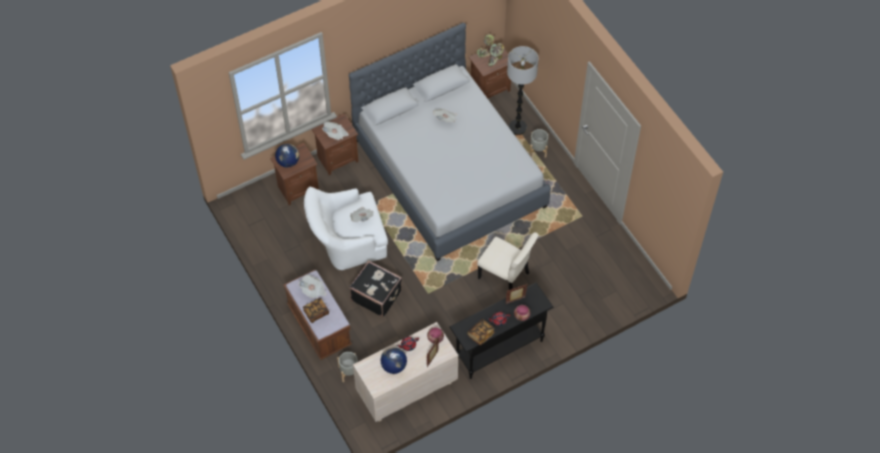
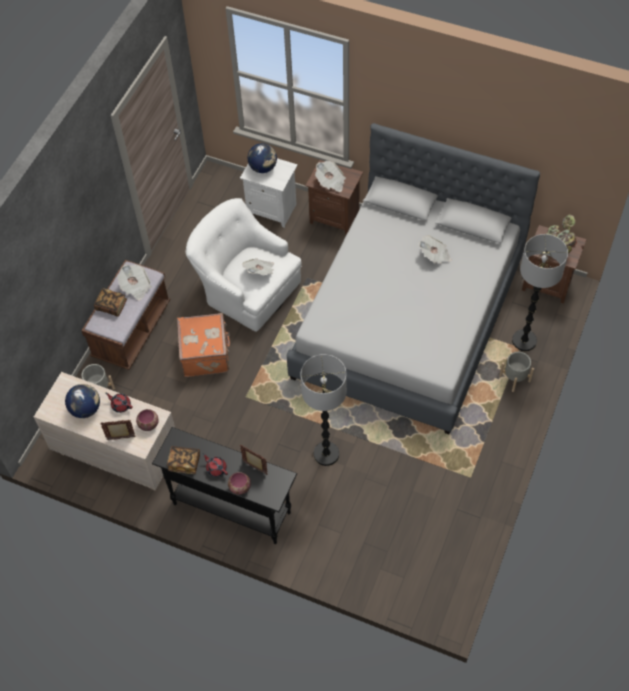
camera: 55 degrees right, 0 degrees up
brown nightstand [270,143,319,205] -> white nightstand [240,158,298,228]
black suitcase [349,260,402,317] -> orange suitcase [177,313,230,377]
beige chair [477,232,538,290] -> floor lamp [301,354,347,466]

